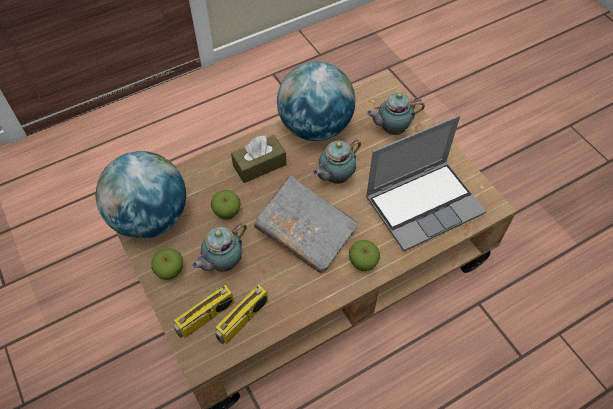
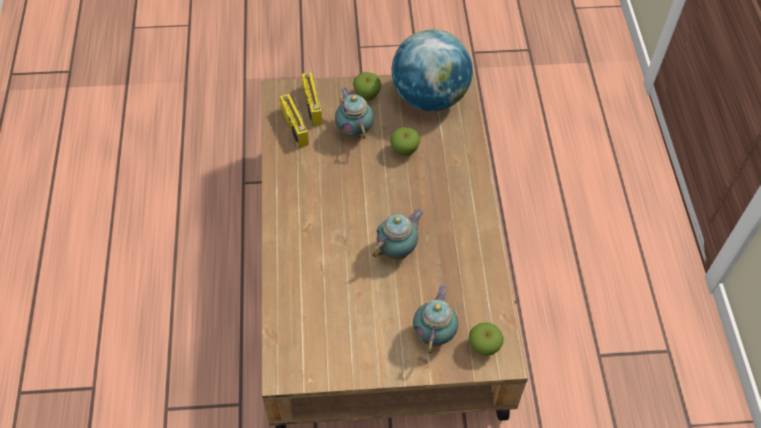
camera: 115 degrees right, 0 degrees up
brown tissue box [231,135,286,183] -> none
grey book [254,176,358,273] -> none
globe [277,62,355,141] -> none
teapot [312,138,361,184] -> teapot turned 60 degrees clockwise [372,209,424,260]
apple [349,240,380,271] -> apple moved to [469,322,504,356]
laptop [366,115,486,251] -> none

